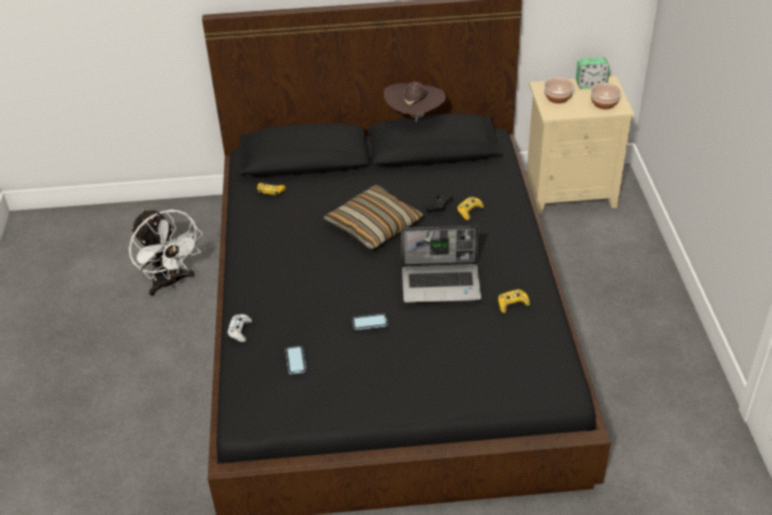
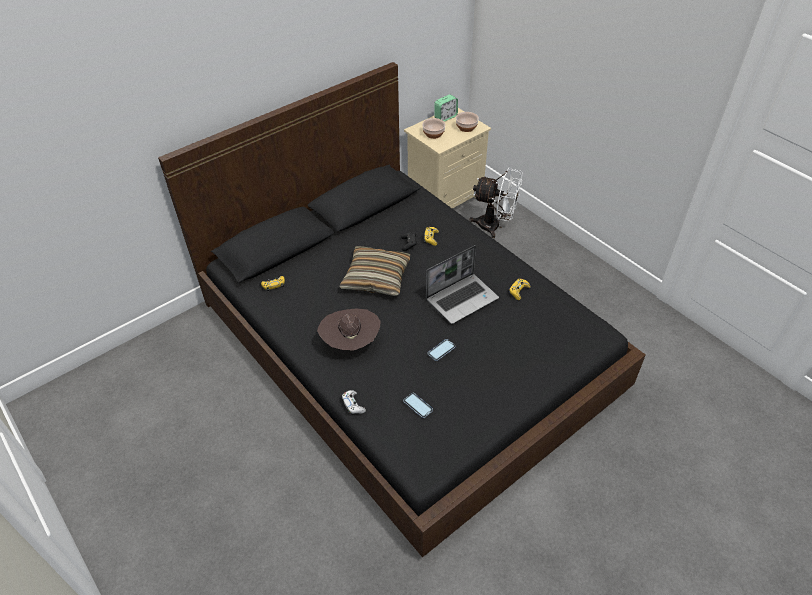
camera: 35 degrees left, 5 degrees up
white fan [129,209,203,296] -> white fan moved to [469,167,523,238]
brown hat [384,82,446,122] -> brown hat moved to [317,309,381,350]

